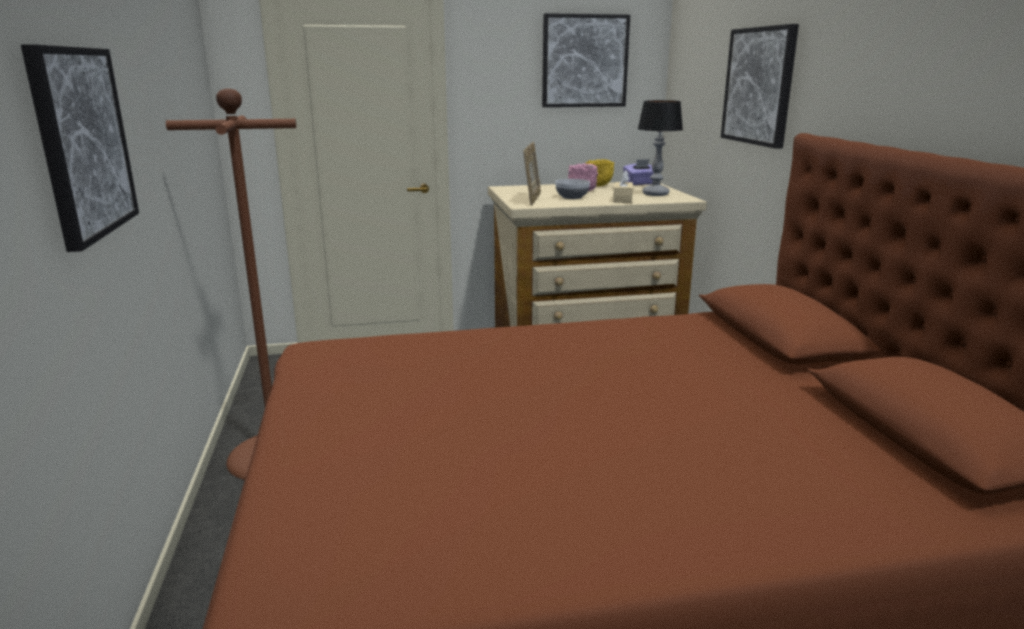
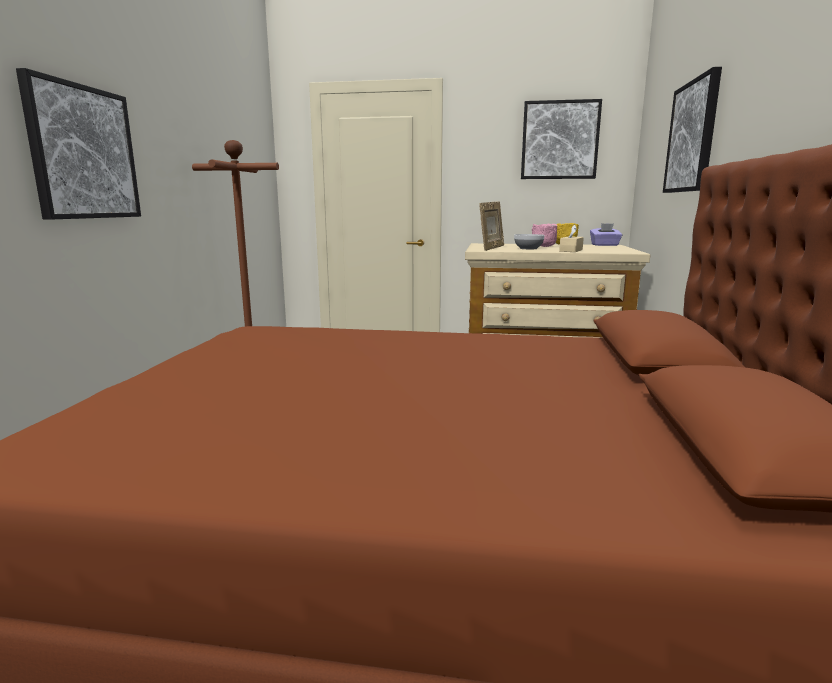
camera: 20 degrees right, 5 degrees down
table lamp [638,100,683,196] -> none

